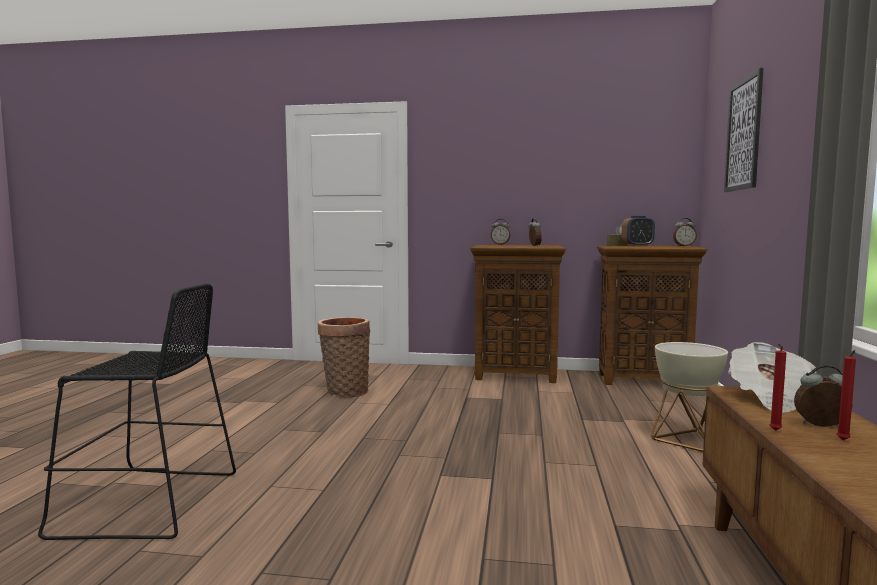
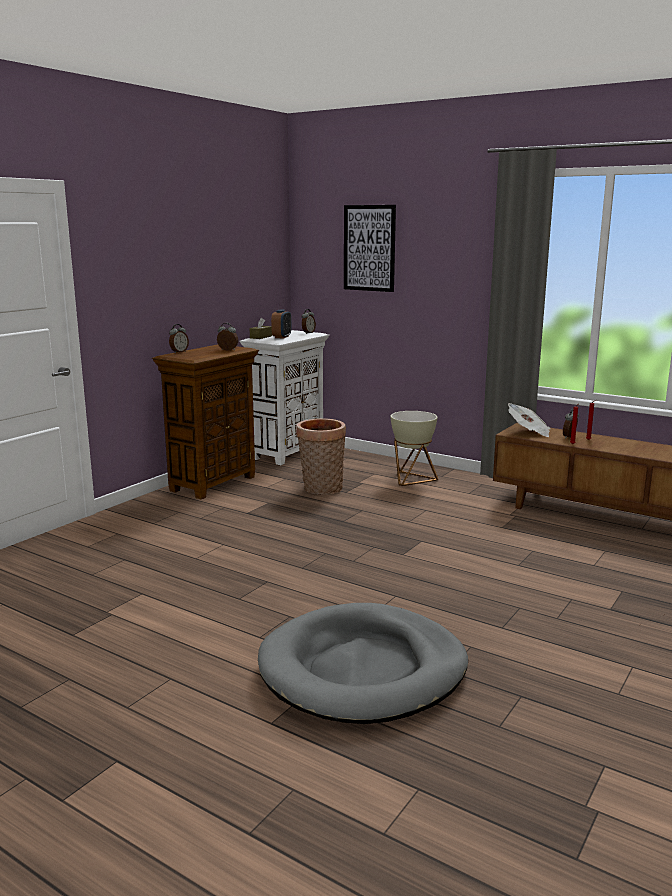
camera: 65 degrees left, 10 degrees up
black stool [38,283,236,540] -> grey dog bed [258,603,468,724]
basket [318,317,370,397] -> basket moved to [296,418,346,495]
brown cabinet [597,245,708,385] -> white cabinet [239,330,330,465]

